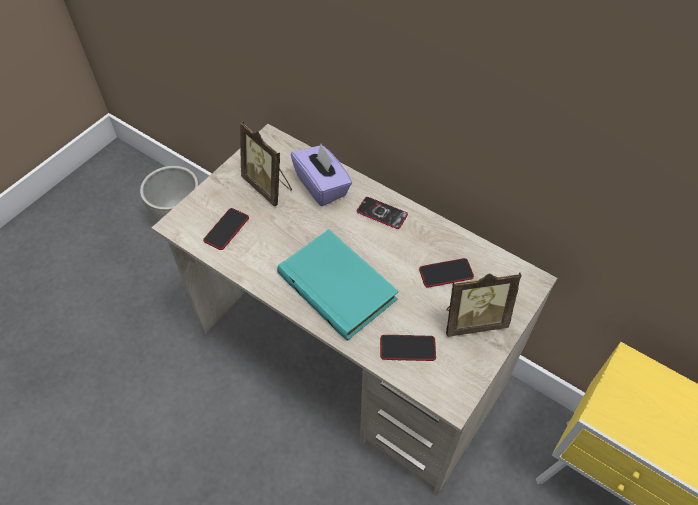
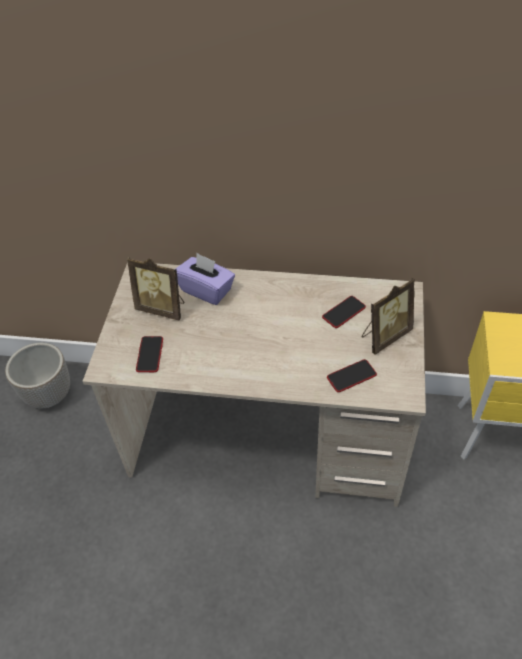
camera: 25 degrees left, 5 degrees down
turquoise book [277,229,399,341] -> none
phone [357,197,408,229] -> none

